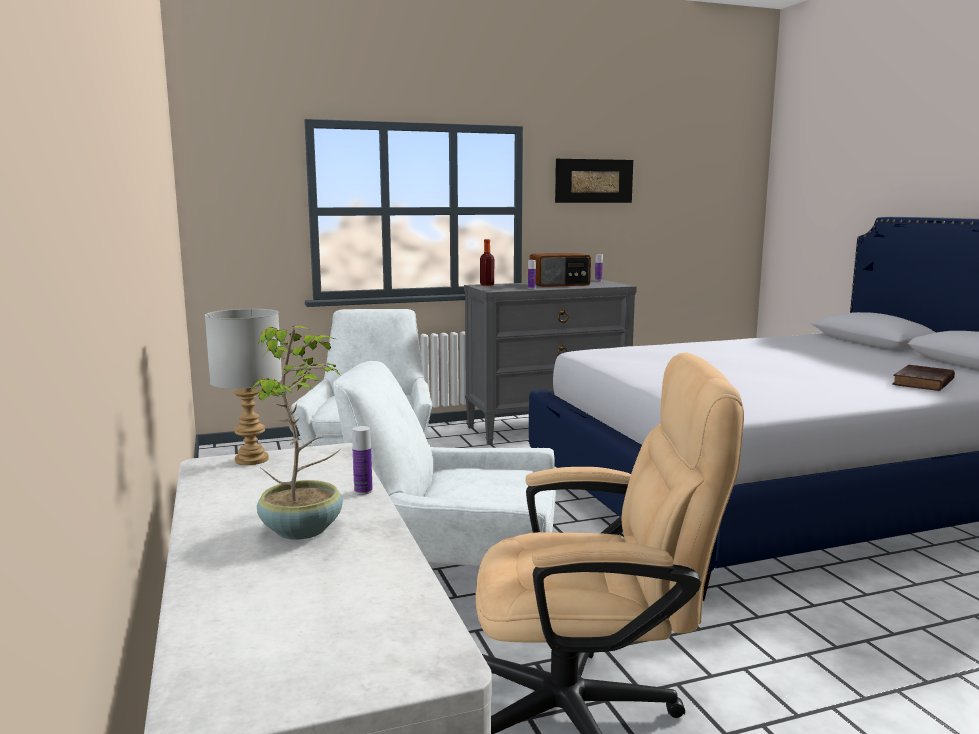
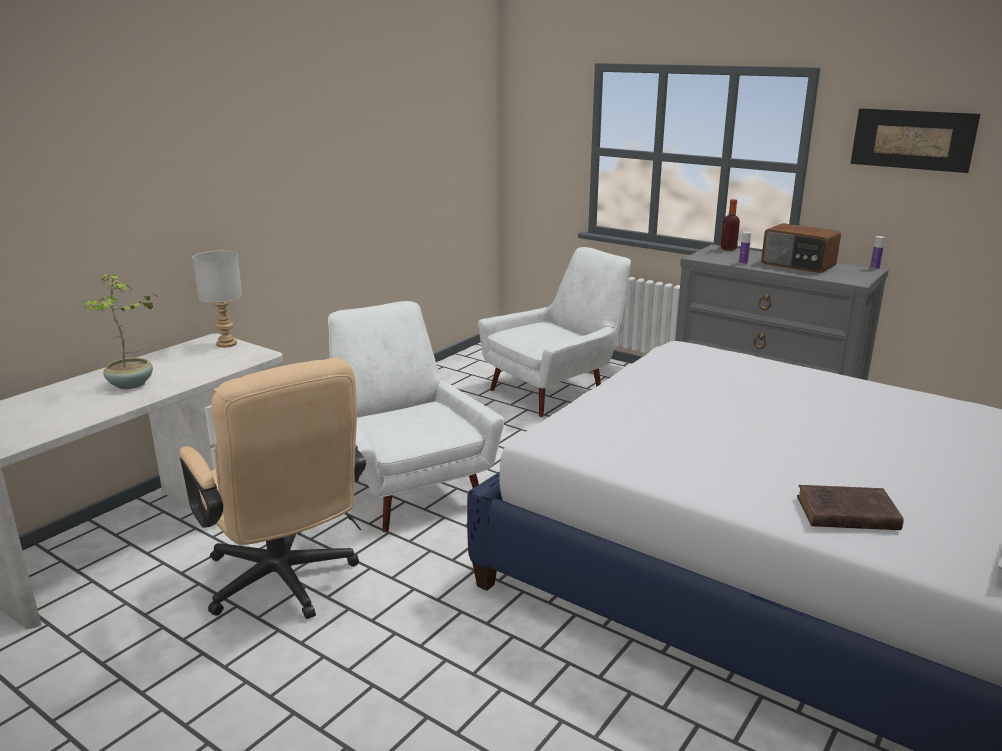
camera: 55 degrees right, 10 degrees up
bottle [352,426,373,495] -> none

